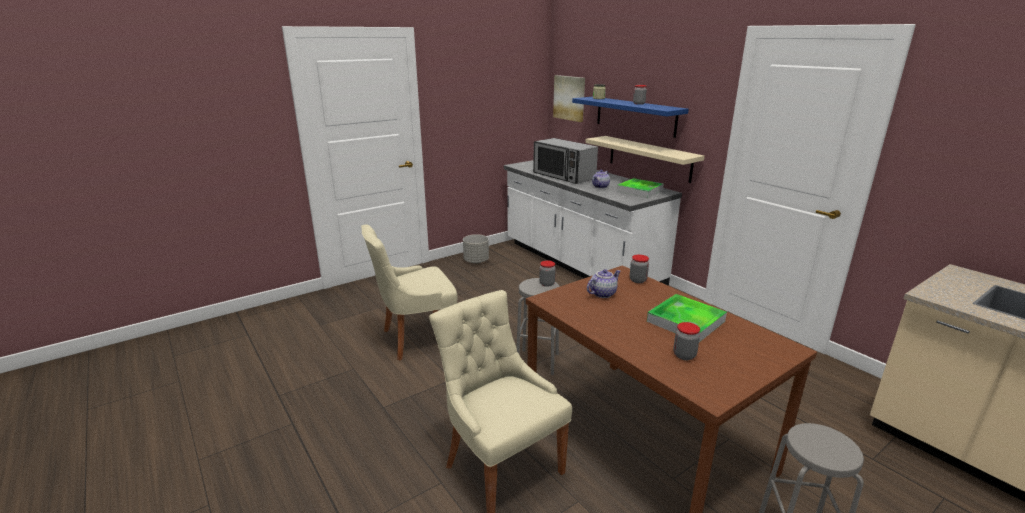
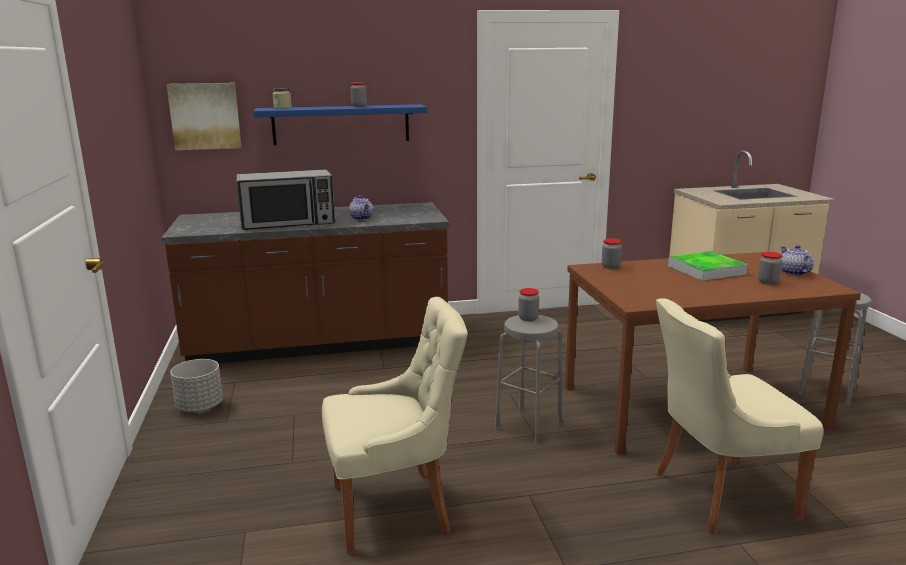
camera: 65 degrees left, 5 degrees down
beige chair [361,225,458,360] -> beige chair turned 105 degrees counterclockwise [322,297,468,554]
white counter [504,160,682,286] -> brown counter [162,202,449,364]
beige shelf [585,136,705,183] -> none
teapot [587,269,620,298] -> teapot moved to [781,245,814,276]
tray [617,178,664,198] -> none

